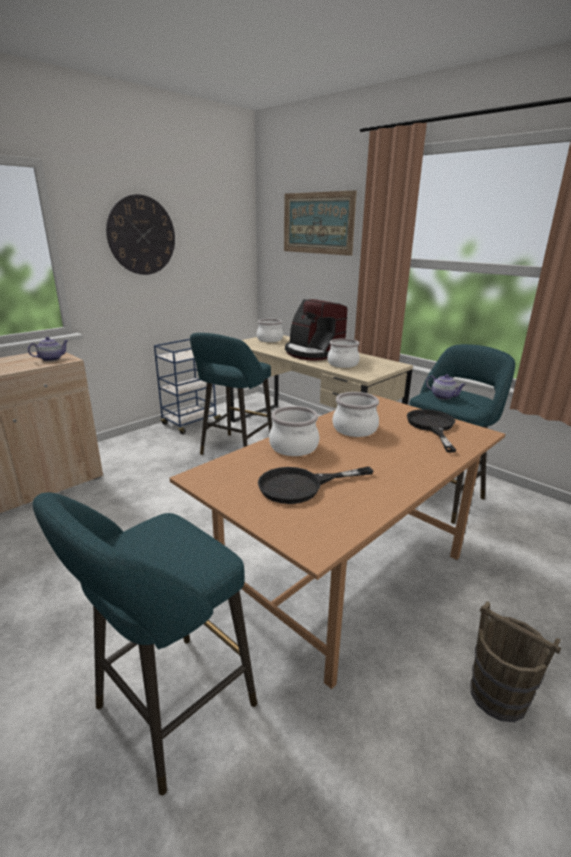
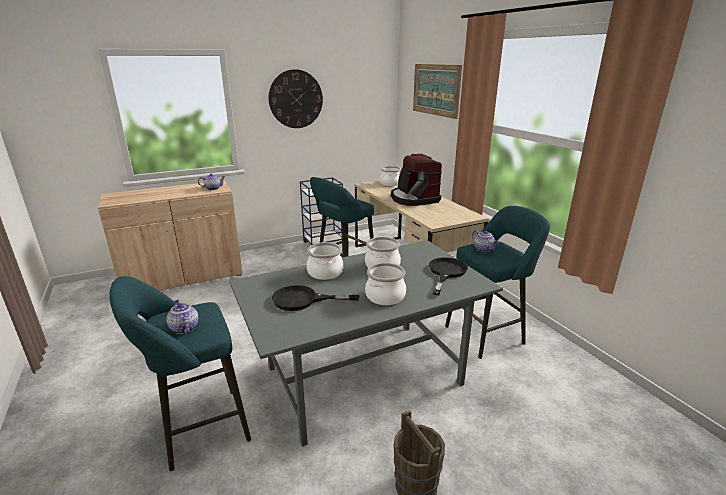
camera: 20 degrees right, 0 degrees up
brown dining table [169,395,505,689] -> grey dining table [229,240,503,447]
cooking pot [327,339,360,368] -> cooking pot moved to [365,263,406,305]
none -> teapot [167,300,199,334]

